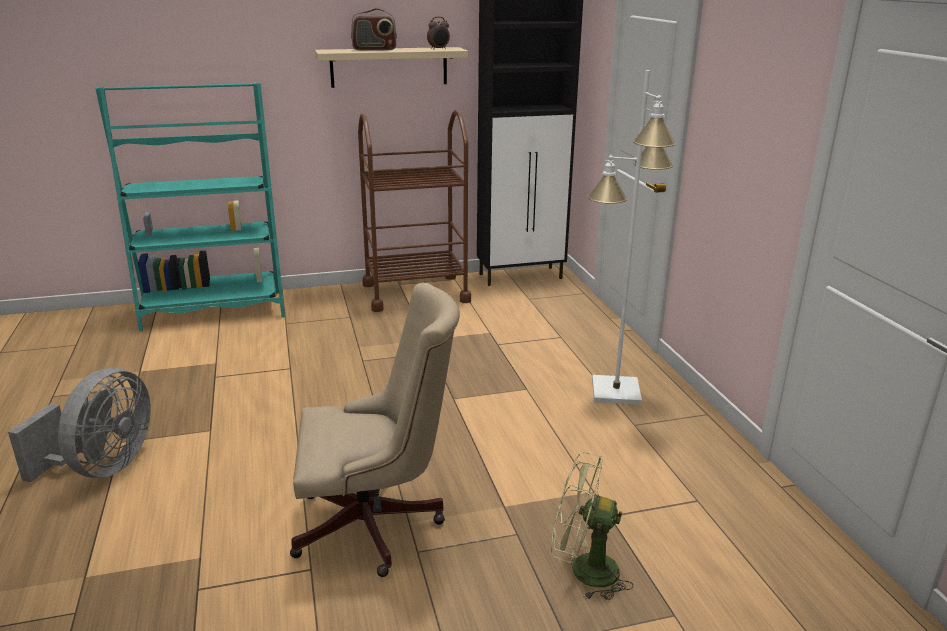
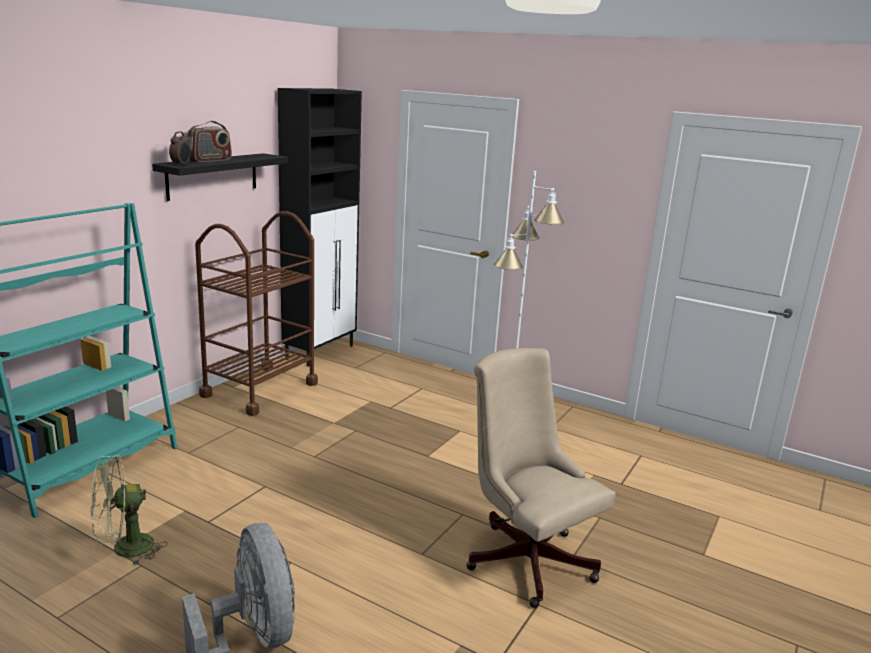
camera: 45 degrees left, 5 degrees down
beige office chair [290,283,460,577] -> beige office chair turned 75 degrees counterclockwise [466,348,616,608]
beige shelf [315,47,468,88] -> black shelf [152,153,288,201]
alarm clock [427,17,450,50] -> alarm clock moved to [169,131,191,166]
green fan [551,452,633,600] -> green fan moved to [91,455,168,566]

